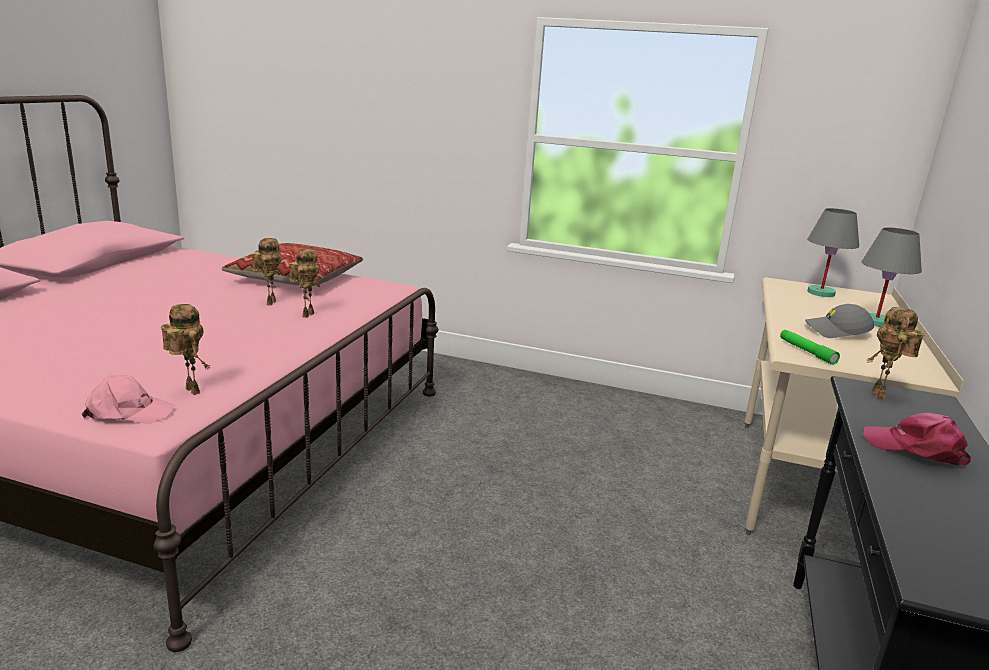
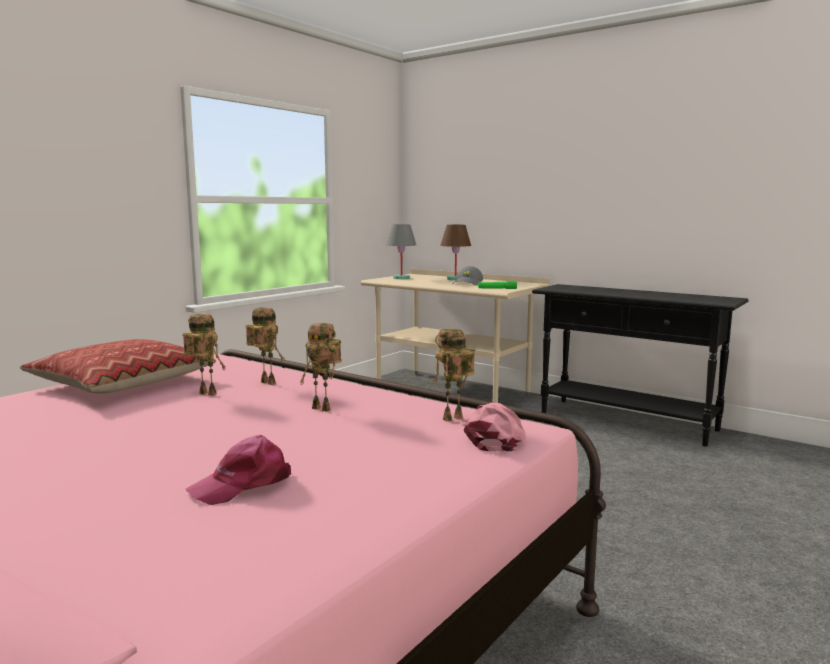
camera: 70 degrees left, 10 degrees down
grey table lamp [862,227,922,327] -> brown table lamp [440,225,471,280]
pink cap [864,413,971,466] -> pink cap moved to [186,435,291,505]
toy robot [867,307,925,400] -> toy robot moved to [300,323,342,412]

